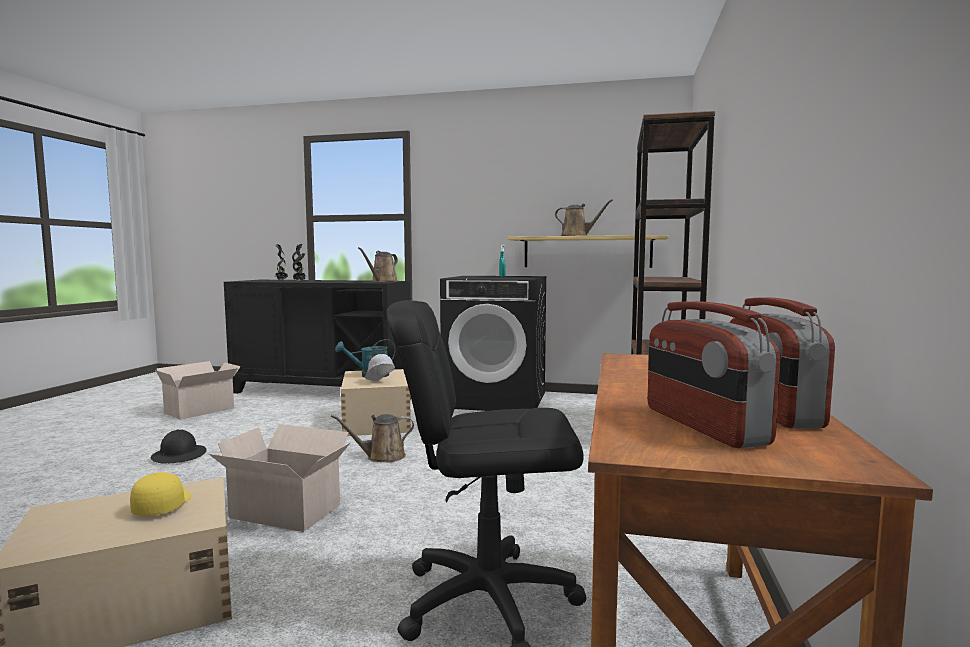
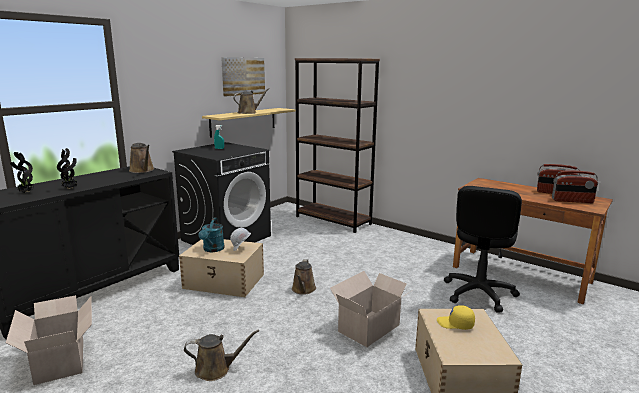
camera: 65 degrees left, 10 degrees up
black hard hat [151,430,207,464] -> brown watering can [184,330,259,381]
none -> picture [221,57,265,96]

